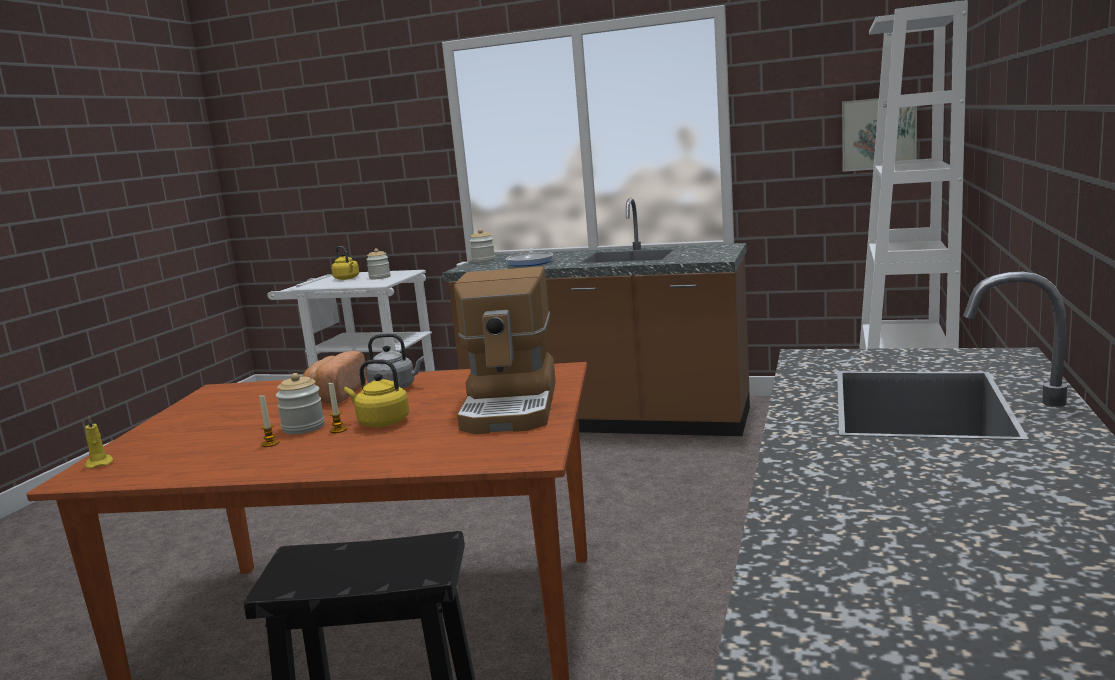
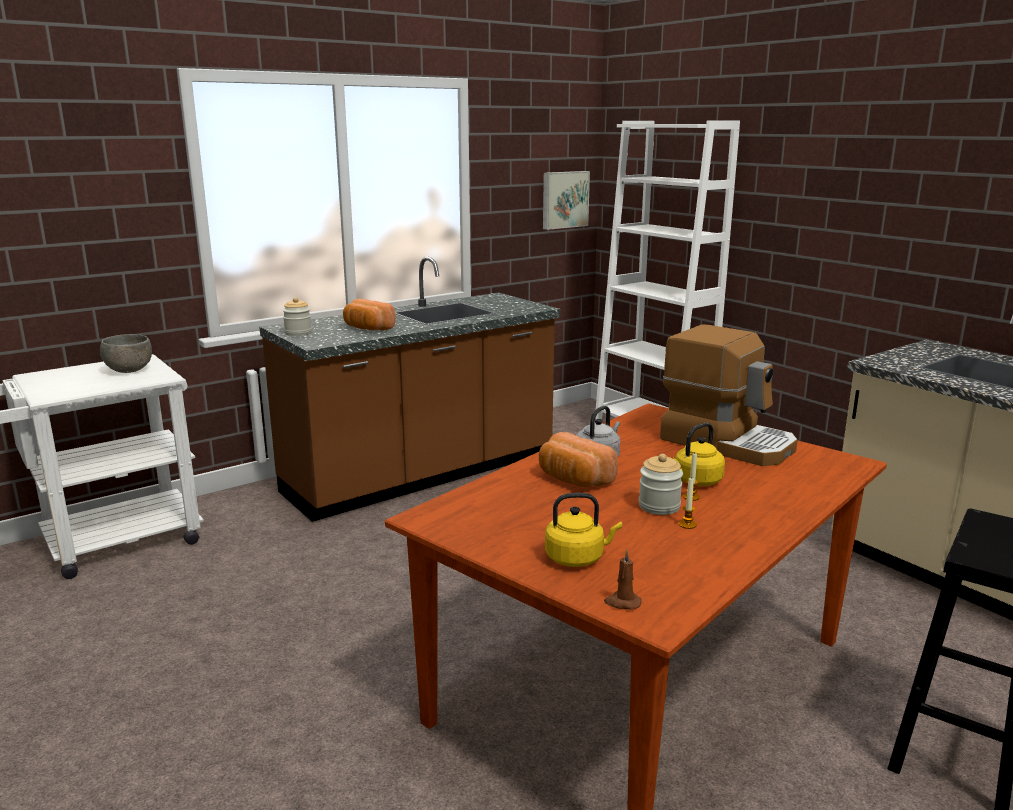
camera: 55 degrees left, 5 degrees up
yellow candle [85,415,114,468] -> brown candle [604,550,641,610]
yellow kettle [331,246,359,280] -> yellow kettle moved to [545,493,622,567]
jar [366,248,391,279] -> grey bowl [100,334,152,373]
frying pan [506,248,553,267] -> bread [343,299,395,330]

